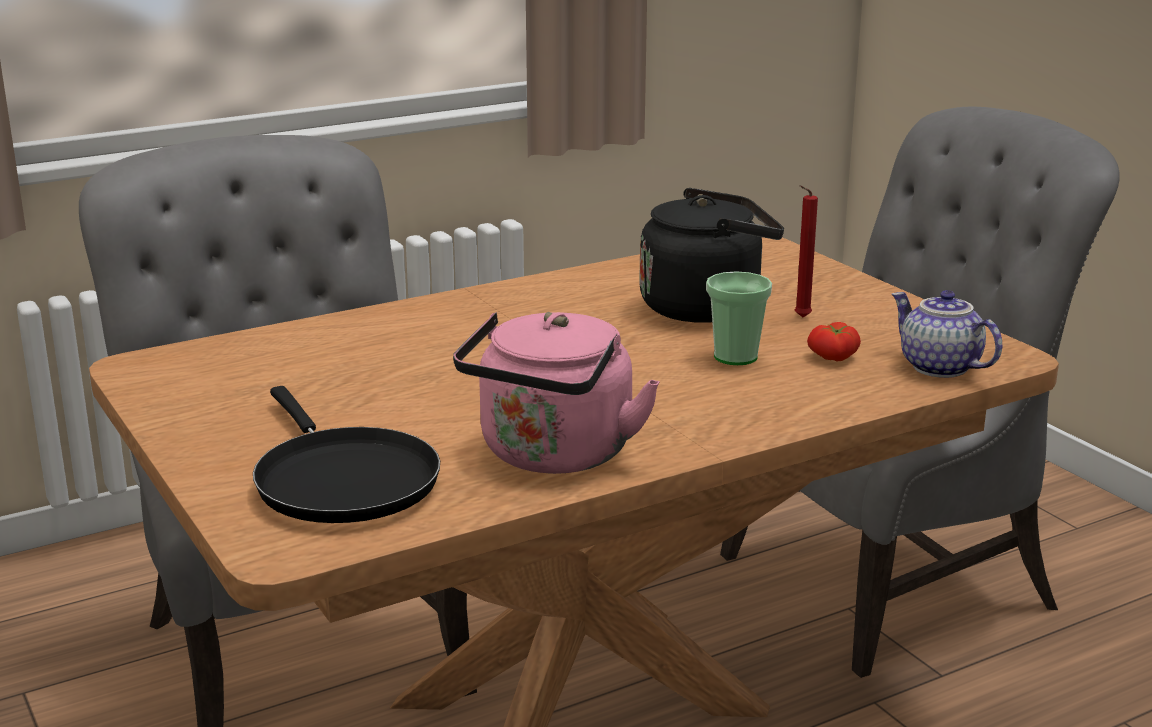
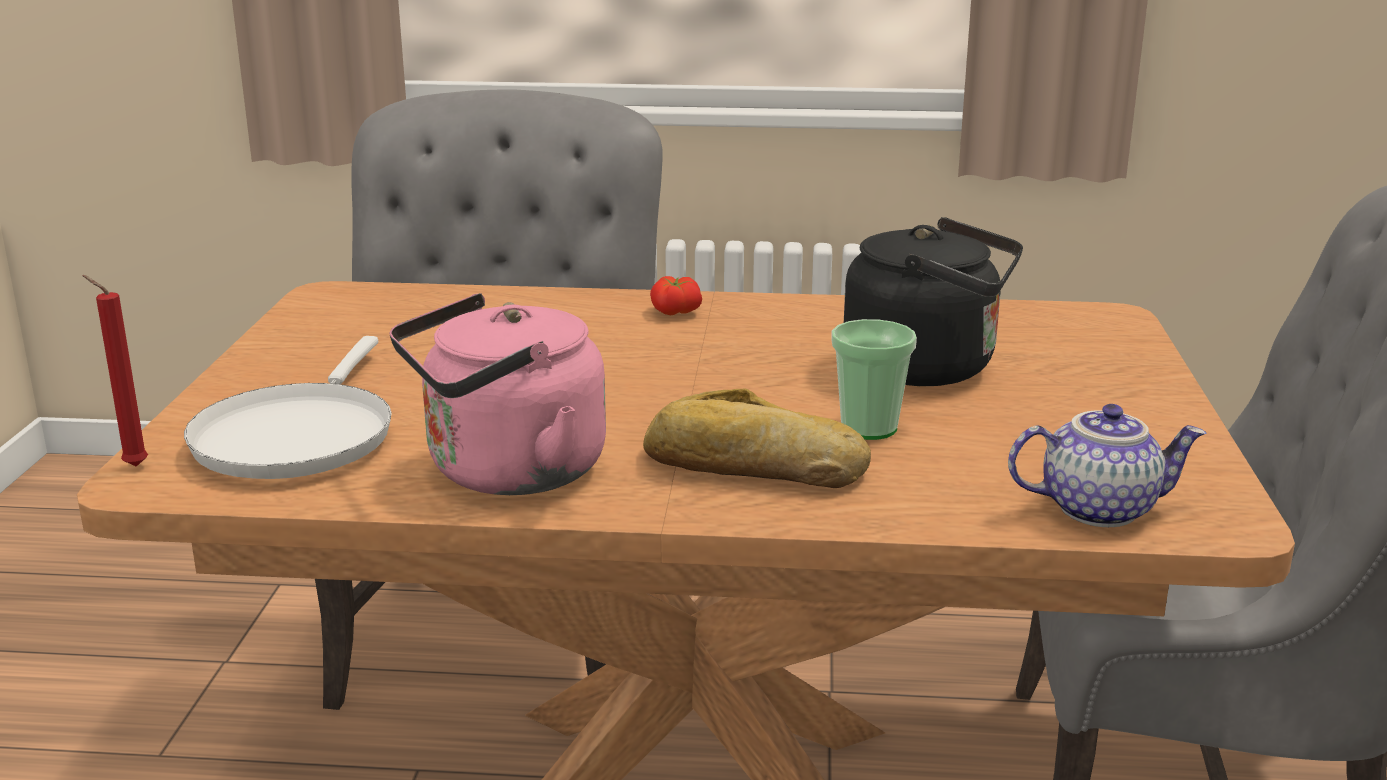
camera: 35 degrees right, 0 degrees up
black frying pan [253,386,440,523] -> white frying pan [184,336,392,479]
red candle [795,185,818,318] -> red candle moved to [82,275,148,467]
tomato [807,322,861,361] -> tomato moved to [650,276,702,315]
teapot [892,290,1002,378] -> teapot turned 90 degrees clockwise [1008,404,1207,527]
none -> bread [643,388,871,488]

